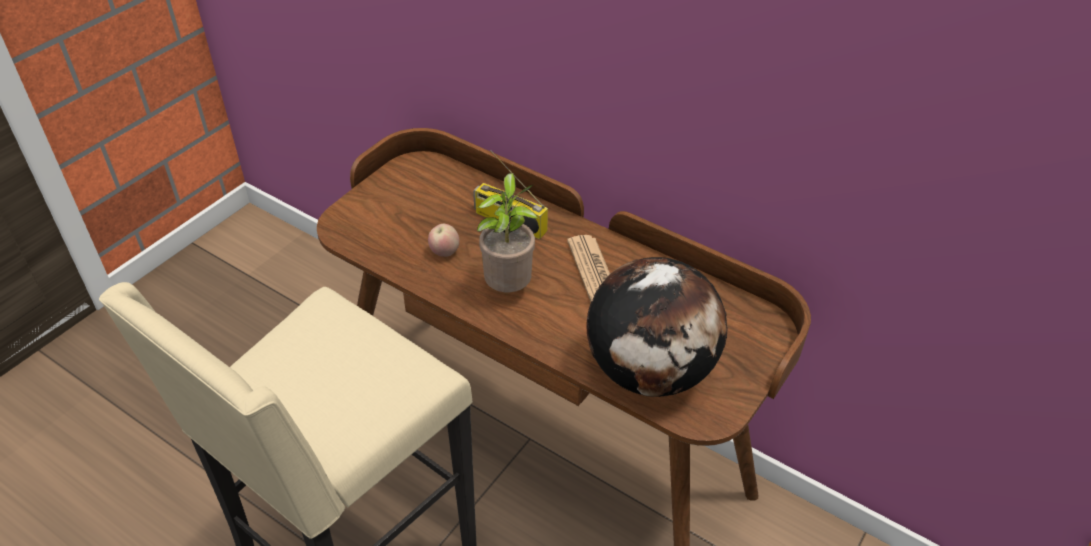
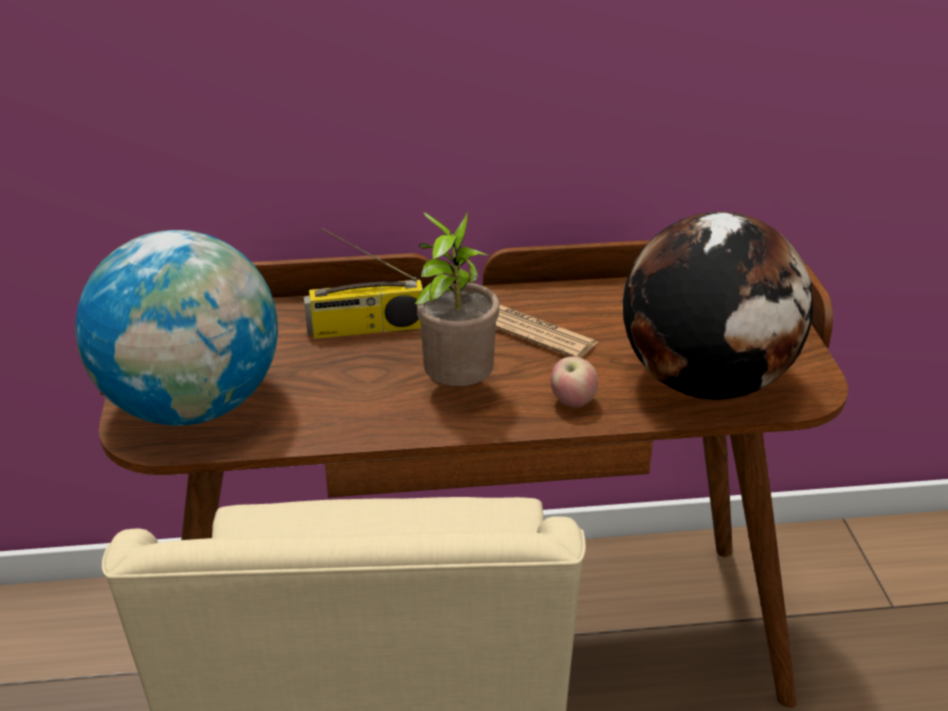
camera: 40 degrees left, 10 degrees down
apple [428,224,460,257] -> apple moved to [550,356,598,408]
none -> globe [76,230,278,426]

